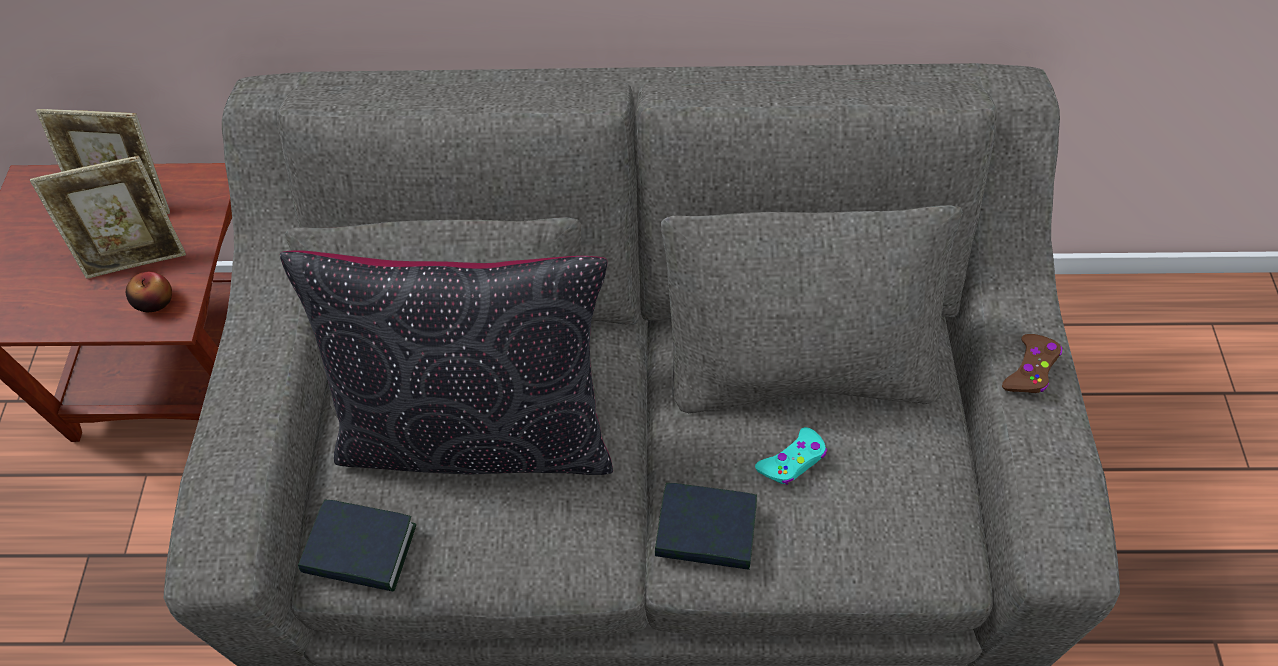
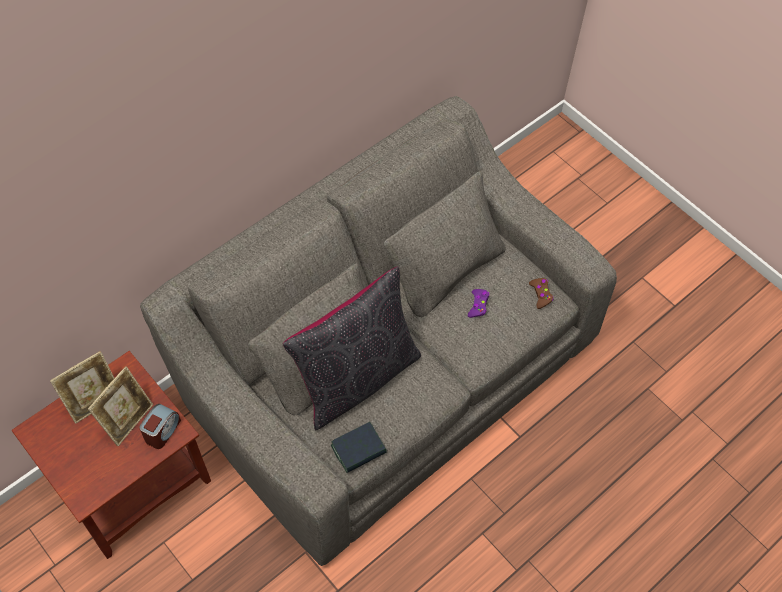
camera: 45 degrees left, 0 degrees up
apple [126,271,172,312] -> alarm clock [139,404,181,449]
book [655,483,757,570] -> none
turquoise game controller [755,427,827,485] -> purple game controller [468,289,489,318]
brown game controller [1002,334,1062,393] -> brown game controller moved to [529,278,553,309]

